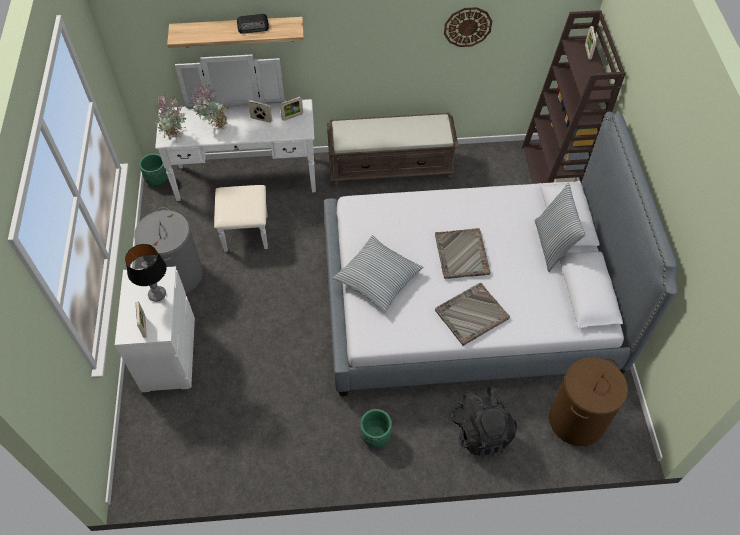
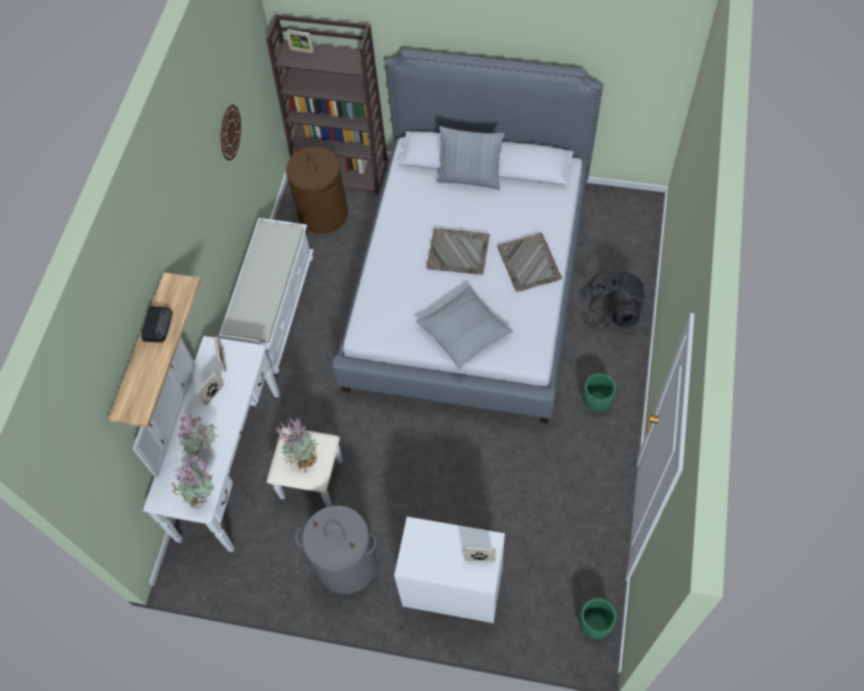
camera: 70 degrees left, 5 degrees up
table lamp [125,244,166,302] -> none
green planter [139,153,168,186] -> green planter moved to [579,598,617,639]
brown bench [327,113,459,186] -> white bench [219,218,314,374]
brown laundry basket [549,357,628,446] -> brown laundry basket moved to [286,146,348,234]
none -> potted plant [276,416,318,472]

